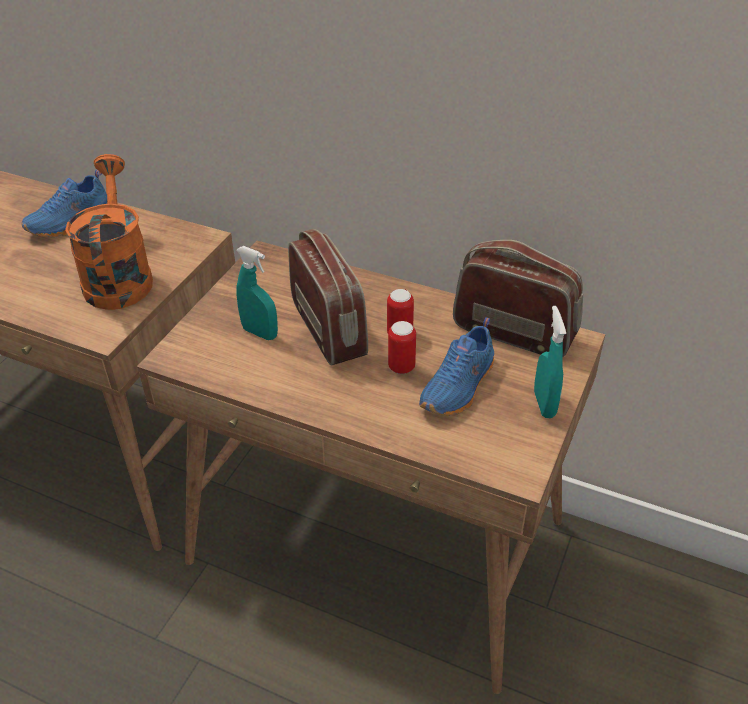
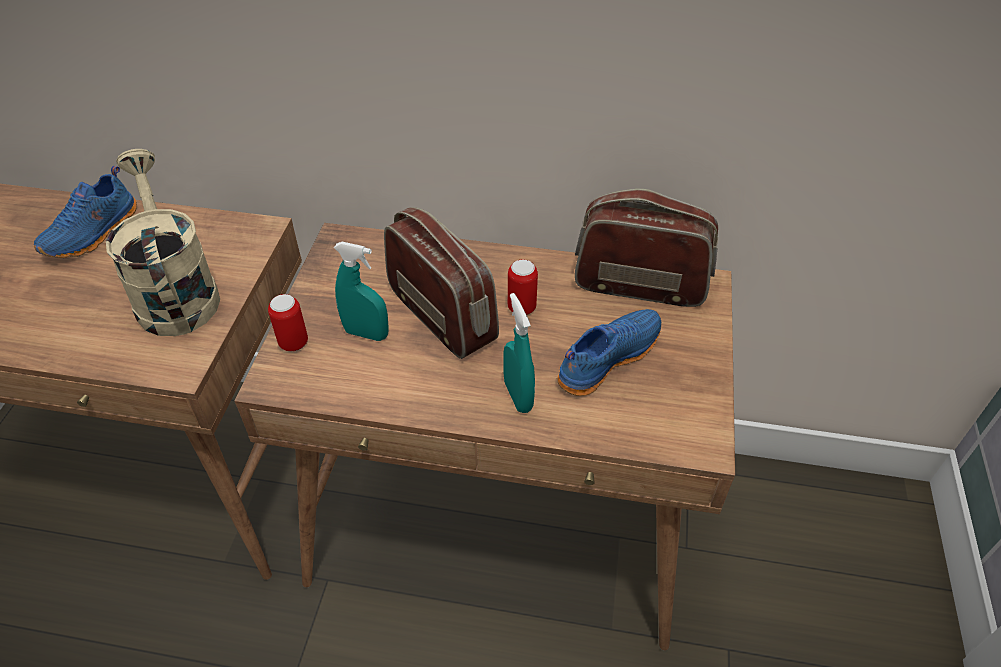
camera: 15 degrees left, 5 degrees up
orange watering can [65,154,153,310] -> beige watering can [106,149,220,336]
can [388,321,416,374] -> can moved to [268,294,308,351]
blue shoe [419,317,494,416] -> blue shoe turned 150 degrees counterclockwise [557,309,661,396]
turquoise spray bottle [534,306,566,418] -> turquoise spray bottle moved to [503,293,535,413]

